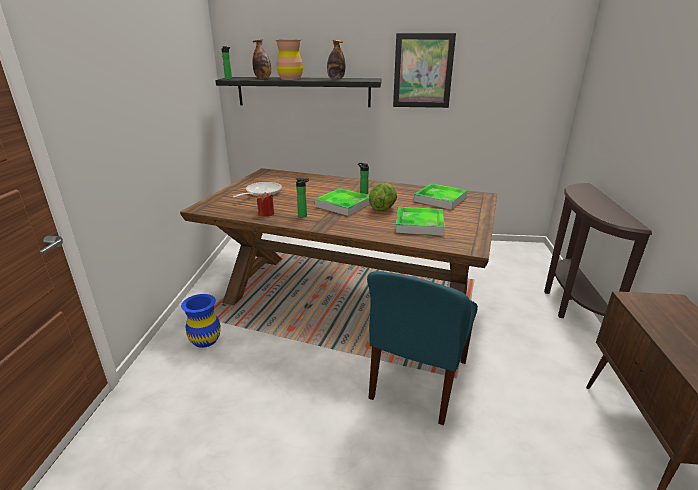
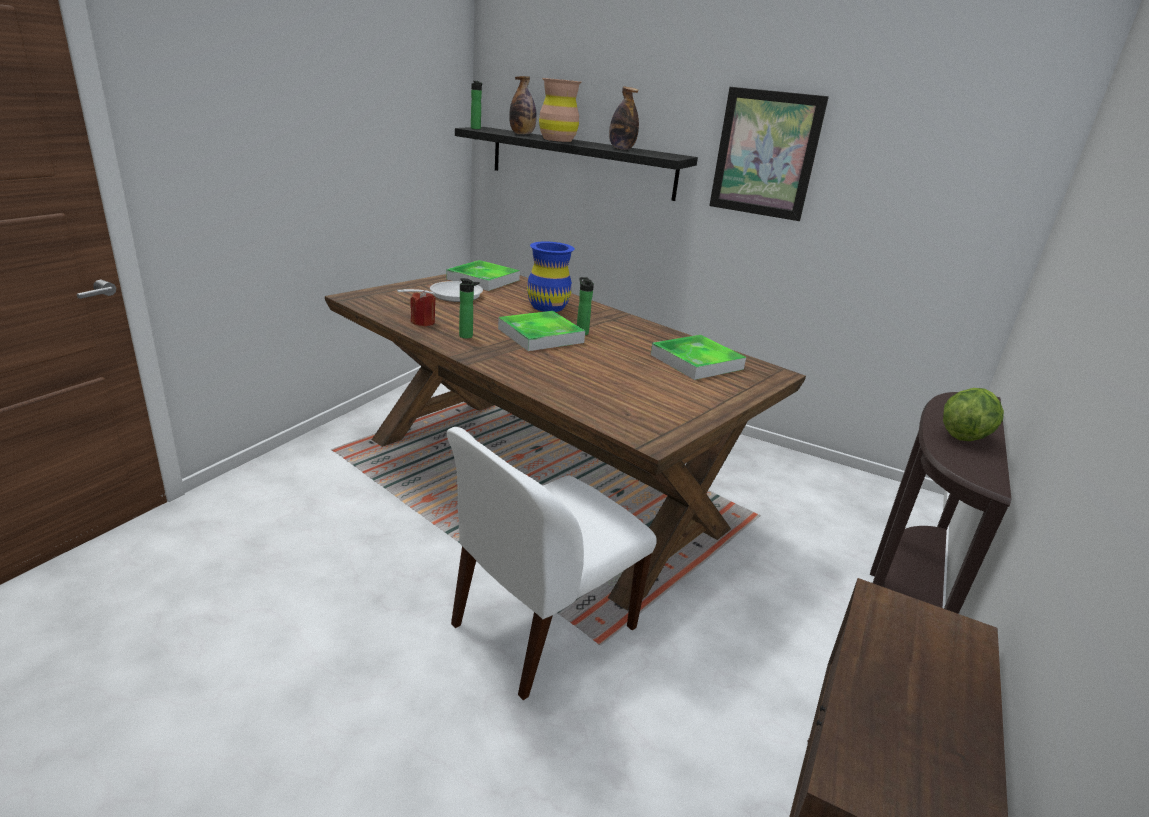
camera: 20 degrees right, 0 degrees up
blue vase [181,294,221,348] -> blue vase moved to [527,242,575,312]
blue chair [367,271,478,425] -> white chair [447,427,657,700]
lettuce [369,183,397,212] -> lettuce moved to [943,388,1004,441]
tray [396,207,445,236] -> tray moved to [447,260,520,291]

